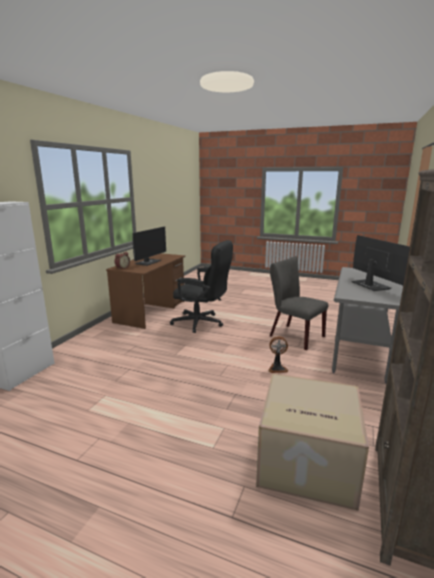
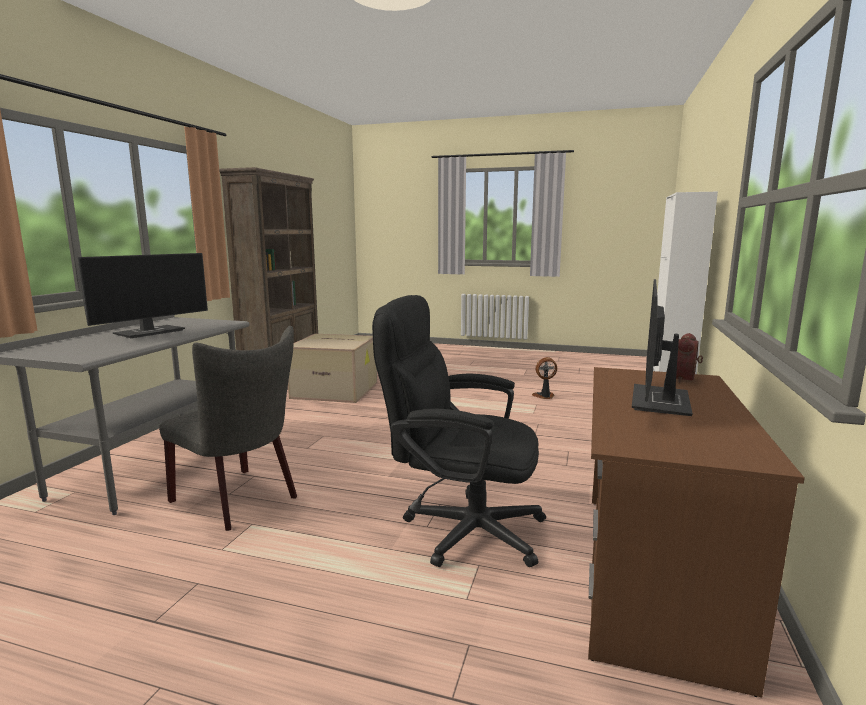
camera: 175 degrees right, 5 degrees down
fan [269,336,288,373] -> fan moved to [532,357,557,399]
monitor [351,235,410,291] -> monitor turned 120 degrees counterclockwise [78,253,208,338]

